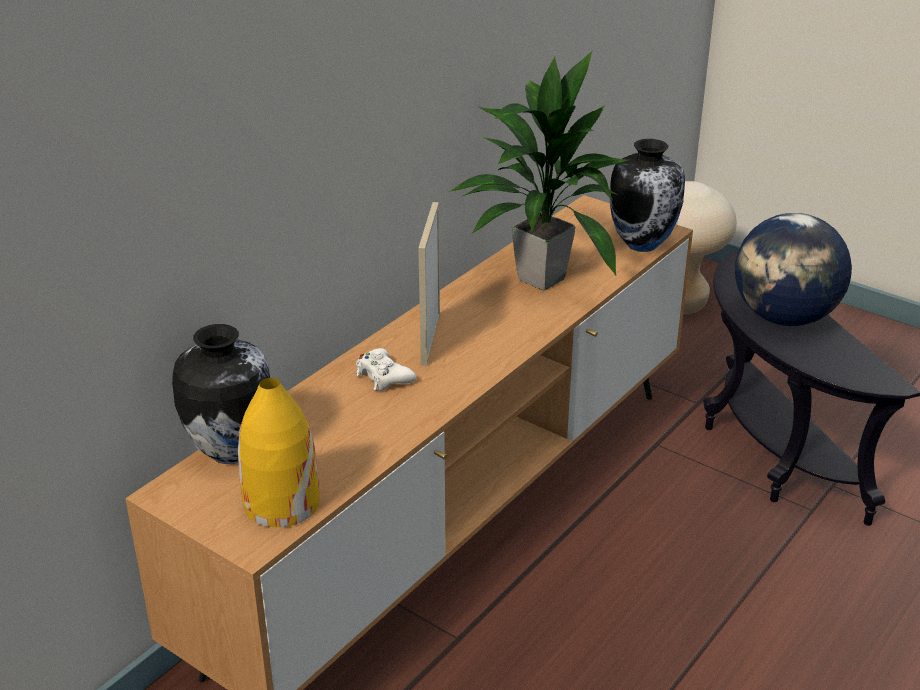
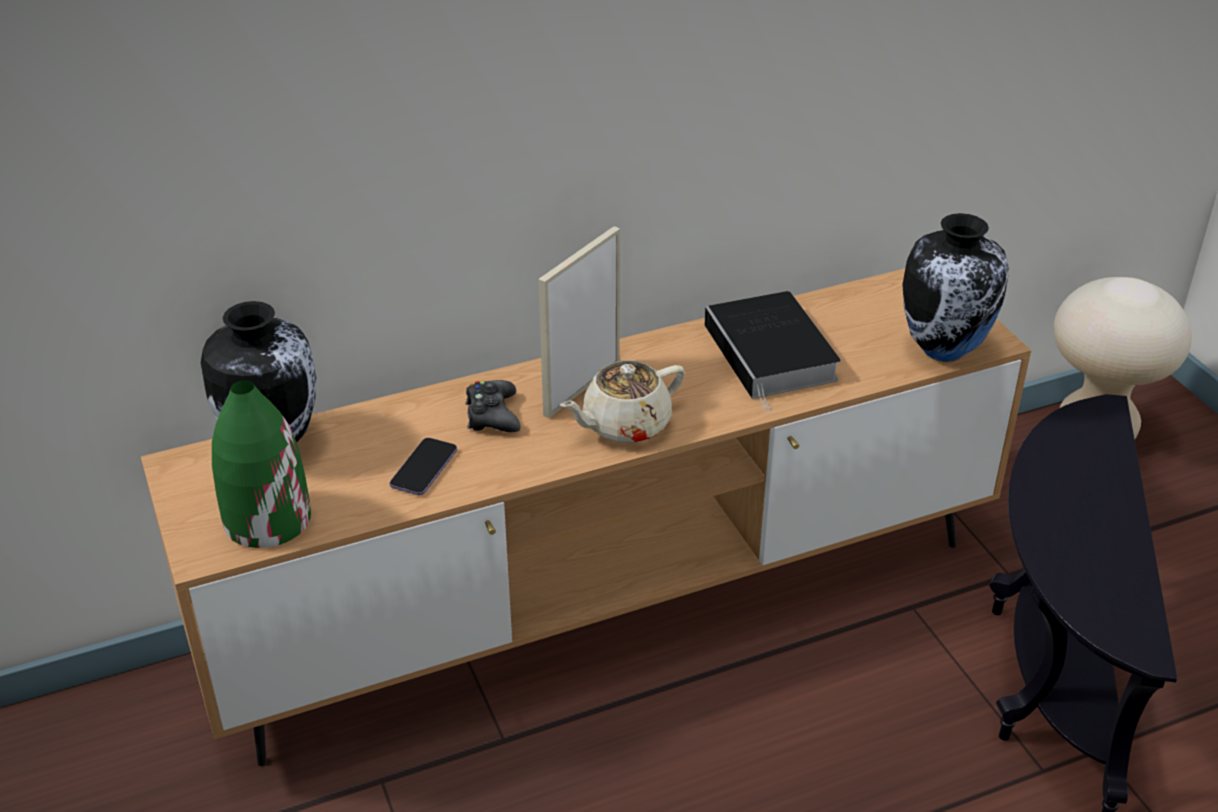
camera: 30 degrees right, 5 degrees up
yellow vase [238,378,320,527] -> green vase [212,380,311,548]
white game controller [356,348,416,391] -> black game controller [465,380,521,432]
potted plant [449,50,628,290] -> book [705,291,841,412]
globe [735,213,852,326] -> none
none -> phone [390,438,457,495]
none -> beige teapot [560,361,685,443]

